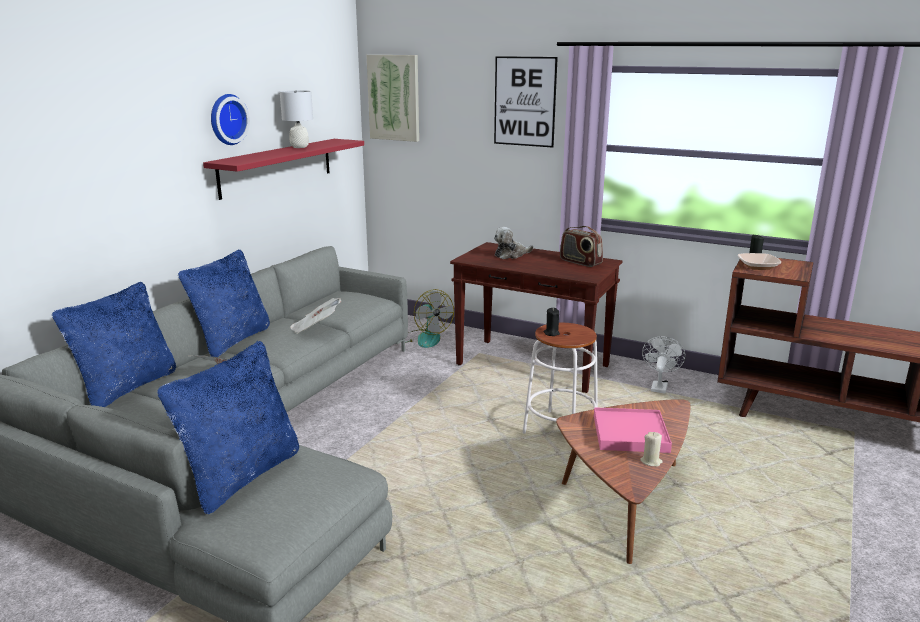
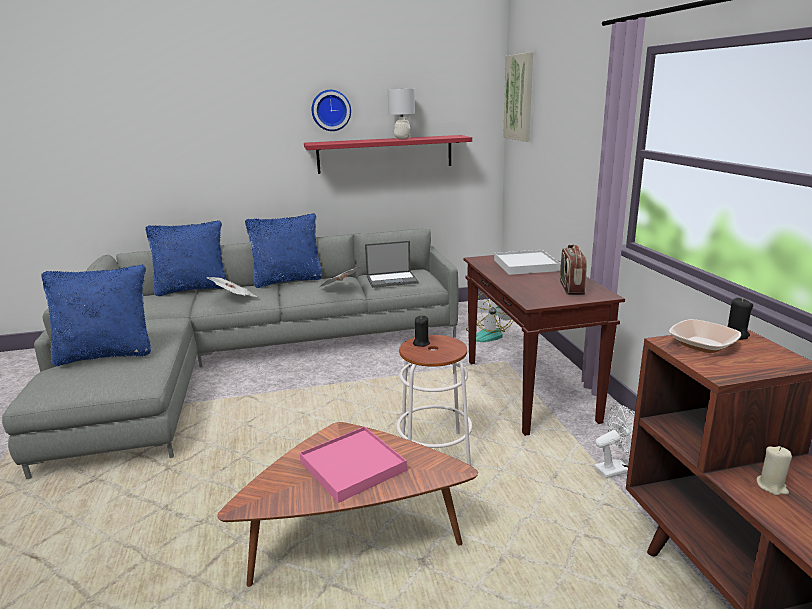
camera: 50 degrees right, 0 degrees up
picture [494,56,558,147] -> none
plush toy [494,227,533,259] -> white tray [494,250,561,275]
beige candle [640,432,663,467] -> beige candle moved to [757,446,792,495]
none -> laptop [365,241,418,288]

